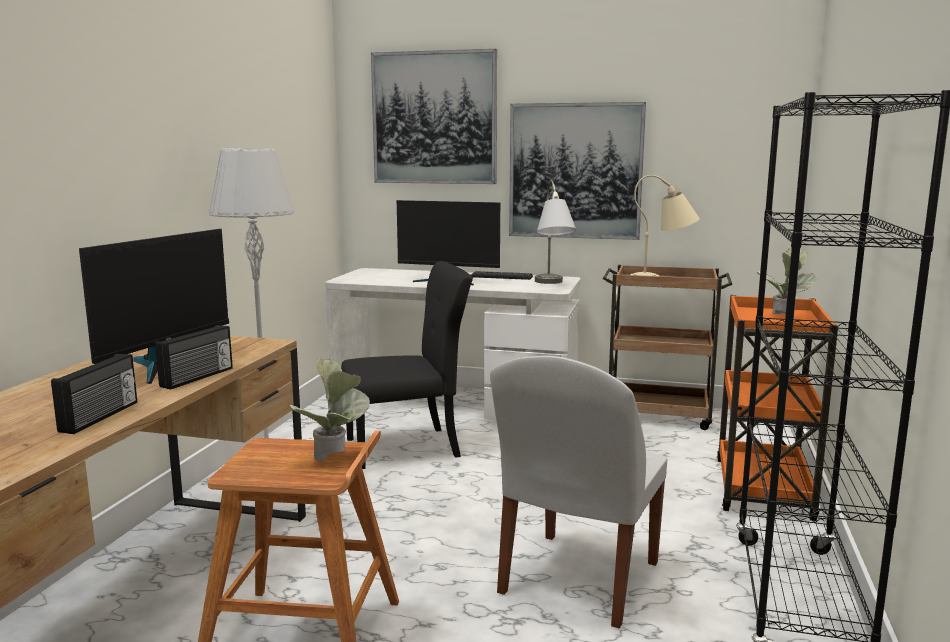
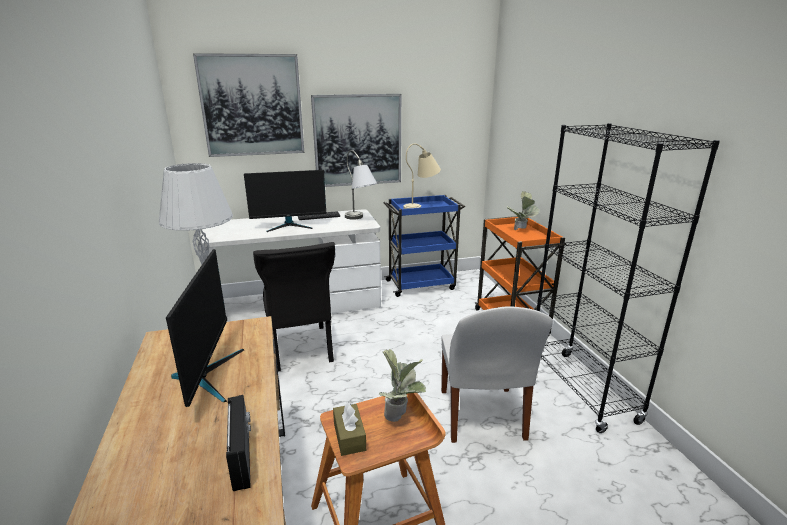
camera: 30 degrees left, 10 degrees up
radio [155,325,233,390] -> none
black chair [341,261,473,469] -> black chair turned 120 degrees clockwise [253,242,335,372]
brown cart [603,265,733,430] -> blue cart [384,195,465,297]
none -> brown tissue box [333,402,366,456]

